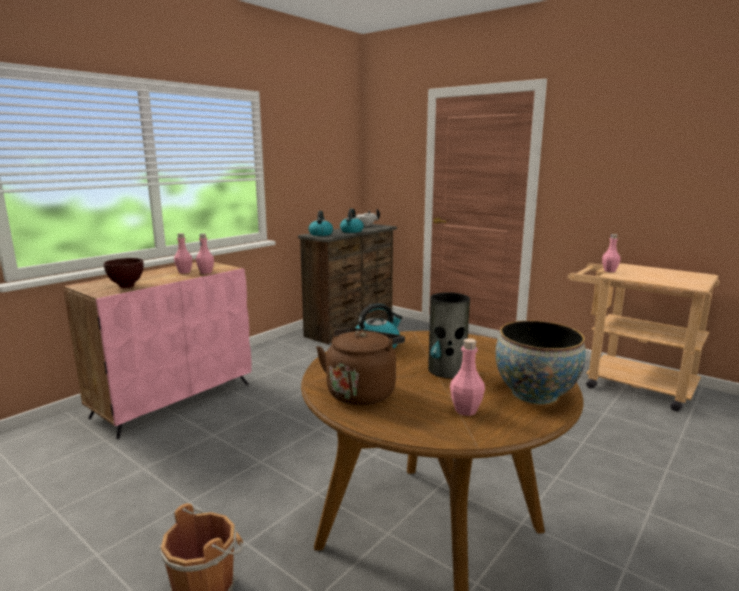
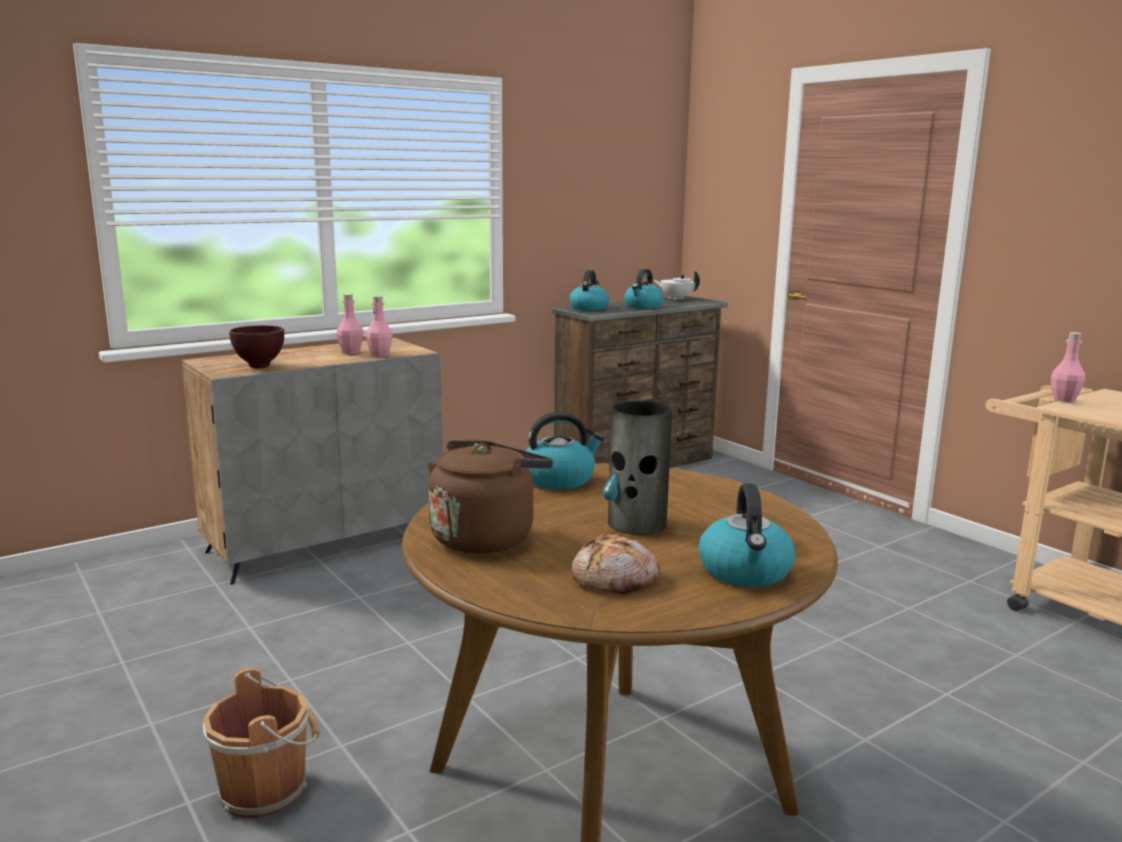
camera: 15 degrees right, 0 degrees up
pink cabinet [63,262,251,439] -> grey cabinet [182,338,443,585]
pink bottle [450,338,485,416] -> bread [571,534,660,594]
bowl [495,321,586,405] -> kettle [698,483,795,587]

